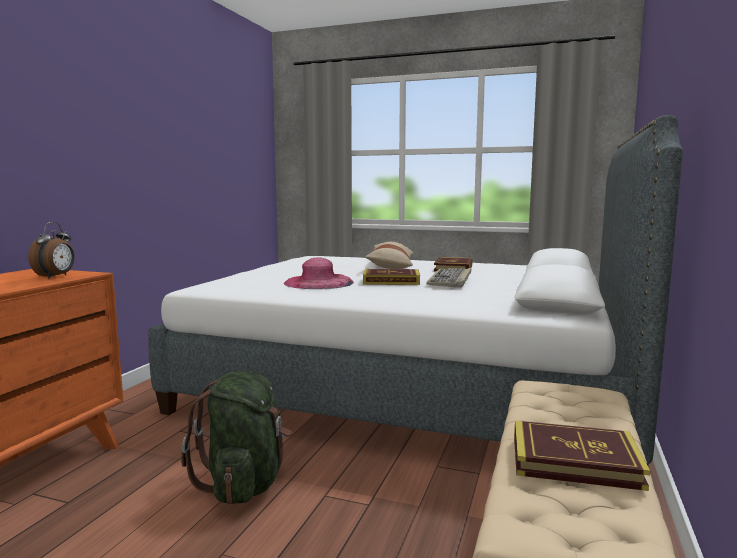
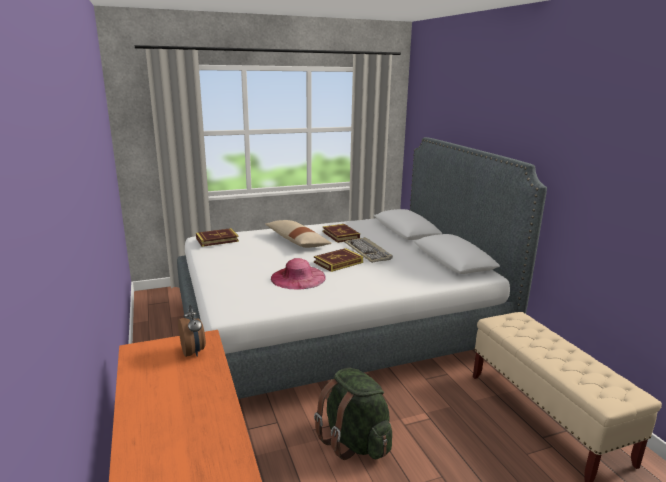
camera: 40 degrees left, 10 degrees up
book [514,421,650,491] -> book moved to [196,228,239,247]

